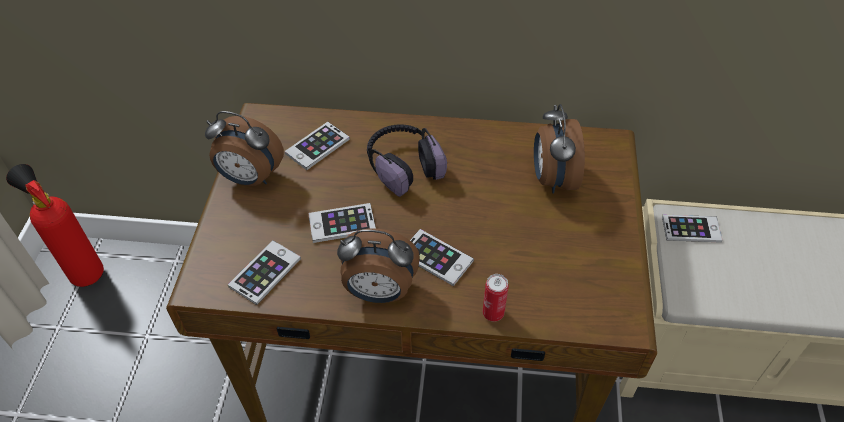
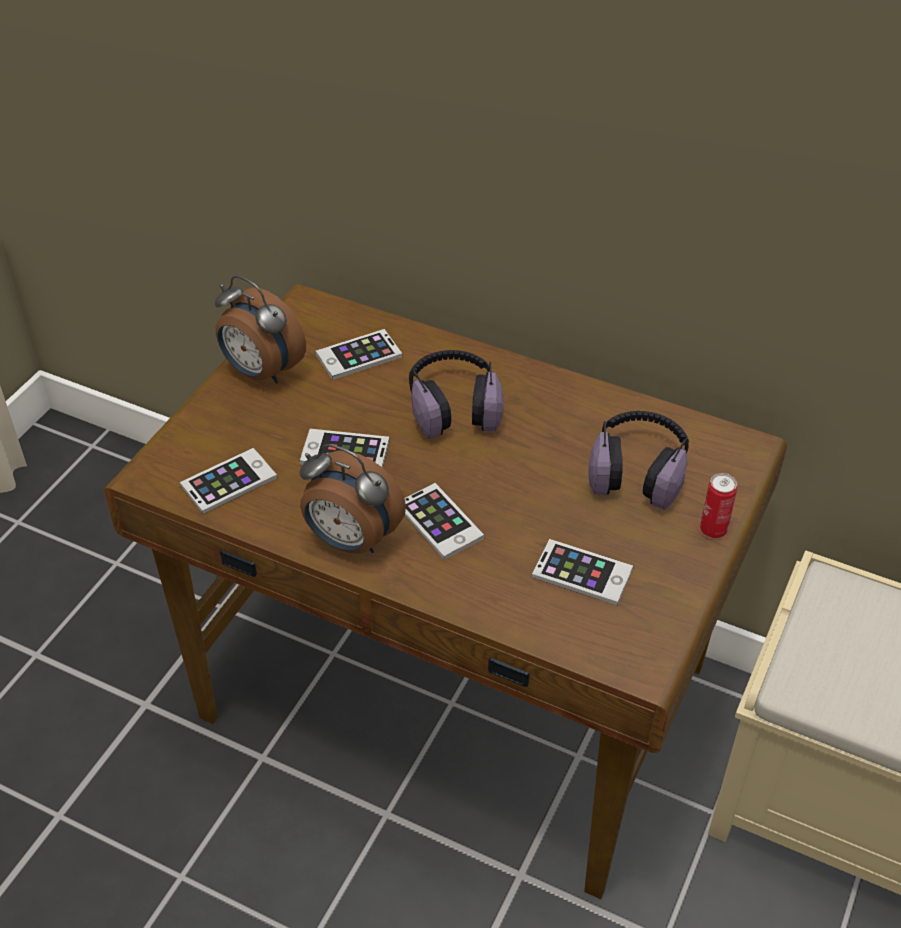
camera: 20 degrees right, 5 degrees down
fire extinguisher [6,164,104,287] -> none
can [483,274,509,322] -> can moved to [700,473,737,538]
alarm clock [534,104,585,193] -> headphones [588,411,689,510]
phone [662,214,723,243] -> phone moved to [532,539,634,606]

